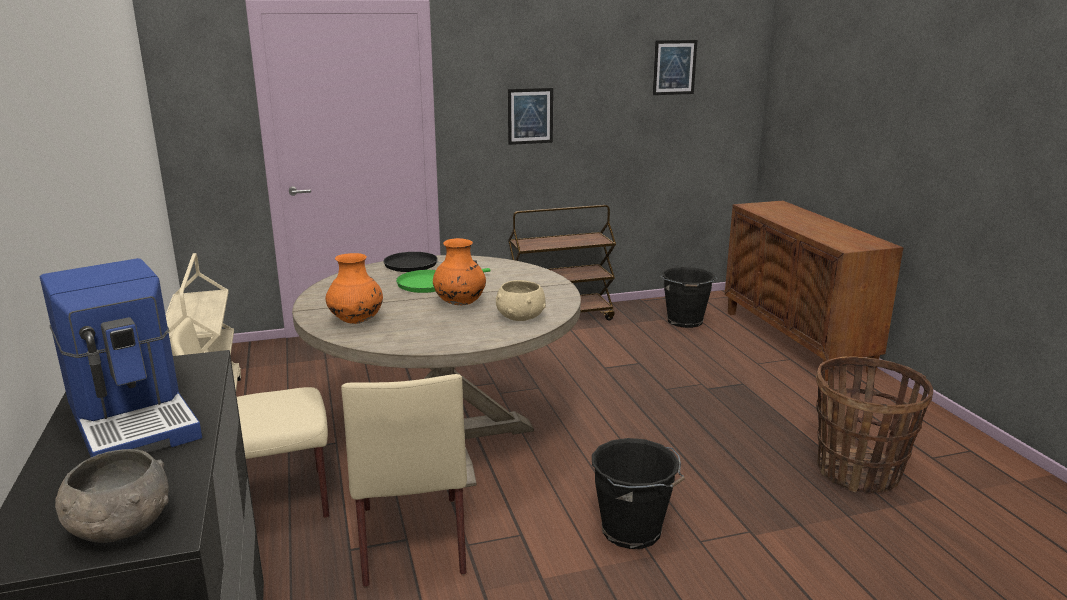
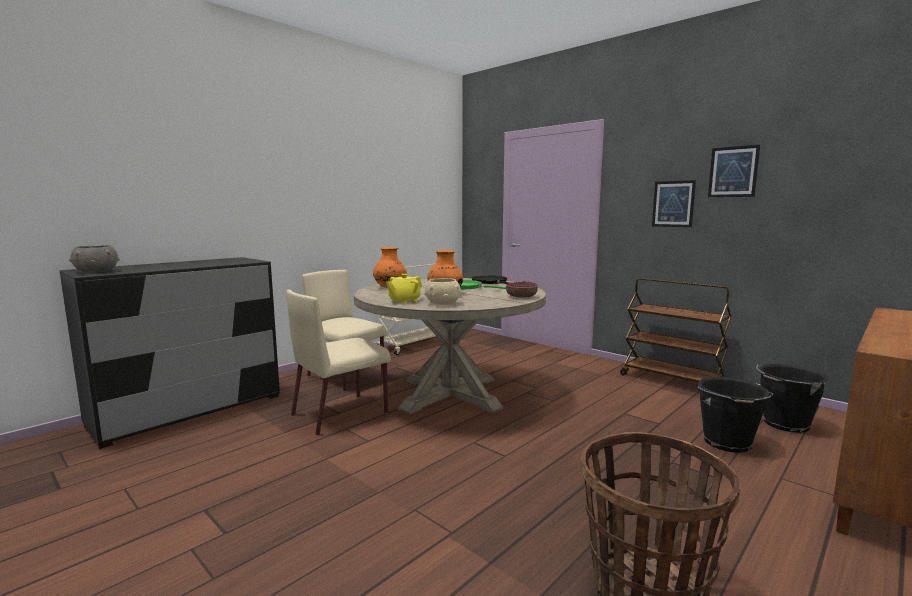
camera: 60 degrees right, 10 degrees down
coffee machine [40,258,202,457] -> none
black bucket [592,438,685,549] -> black bucket moved to [698,377,773,453]
picture [653,40,697,95] -> picture moved to [708,145,760,197]
none -> yellow teapot [386,274,422,304]
none -> bowl [506,281,538,298]

